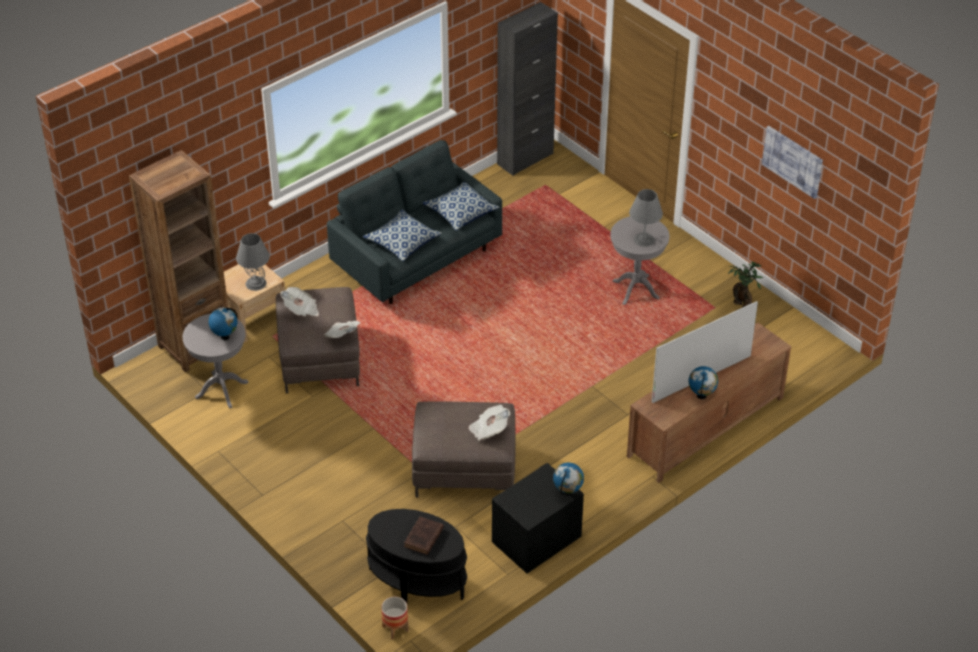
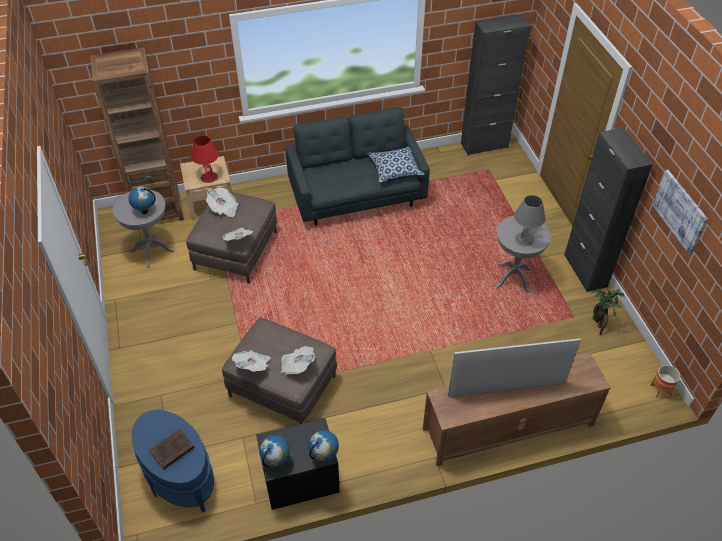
camera: 25 degrees right, 5 degrees up
grey table lamp [236,233,270,291] -> red table lamp [191,135,219,183]
pillow [363,209,442,261] -> none
black side table [366,509,467,603] -> blue side table [132,410,214,513]
planter [381,597,409,639] -> planter moved to [651,365,680,398]
globe [689,366,718,399] -> globe moved to [259,435,290,467]
none -> newspaper [232,350,271,372]
none -> black cabinet [564,128,653,292]

